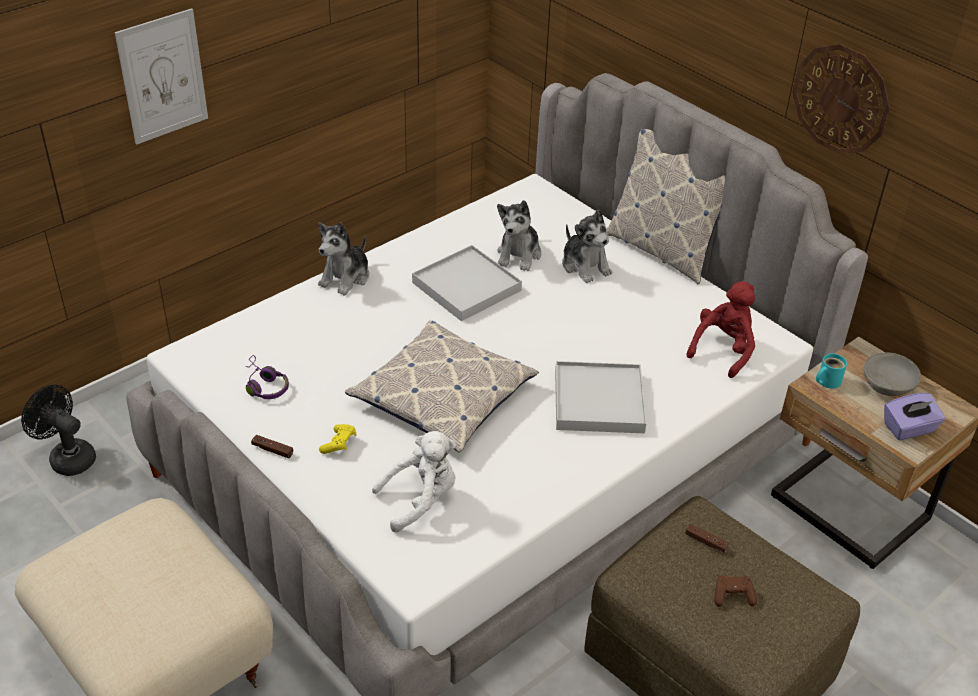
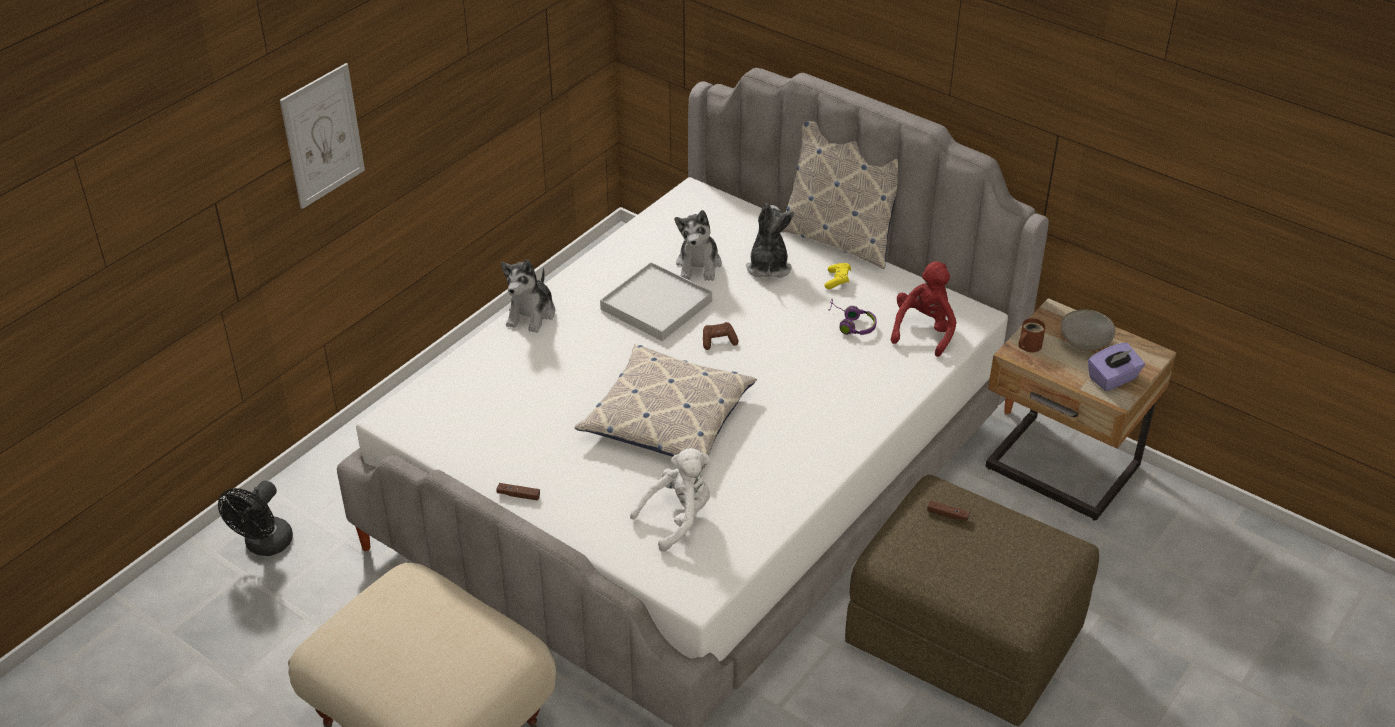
camera: 10 degrees left, 0 degrees up
black fan [21,385,96,476] -> black fan turned 90 degrees counterclockwise [218,480,293,556]
purple headphones [245,355,289,399] -> purple headphones moved to [828,299,877,335]
yellow game controller [319,424,357,454] -> yellow game controller moved to [825,263,851,289]
white tray [555,361,646,433] -> none
plush toy [562,209,612,283] -> plush toy turned 135 degrees counterclockwise [746,203,794,278]
brown game controller [714,575,757,607] -> brown game controller moved to [703,322,739,350]
wall clock [792,44,890,154] -> none
turquoise mug [816,353,847,389] -> brown mug [1018,318,1046,352]

